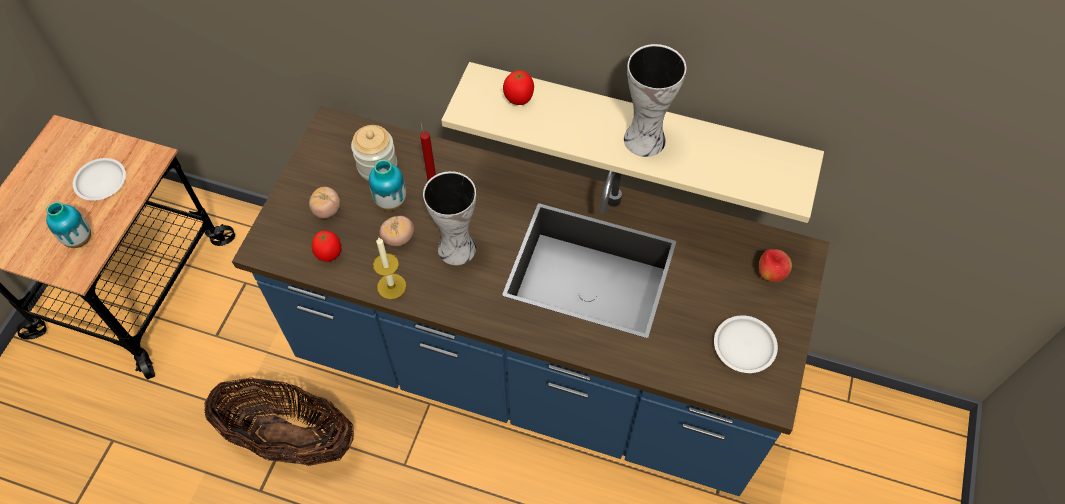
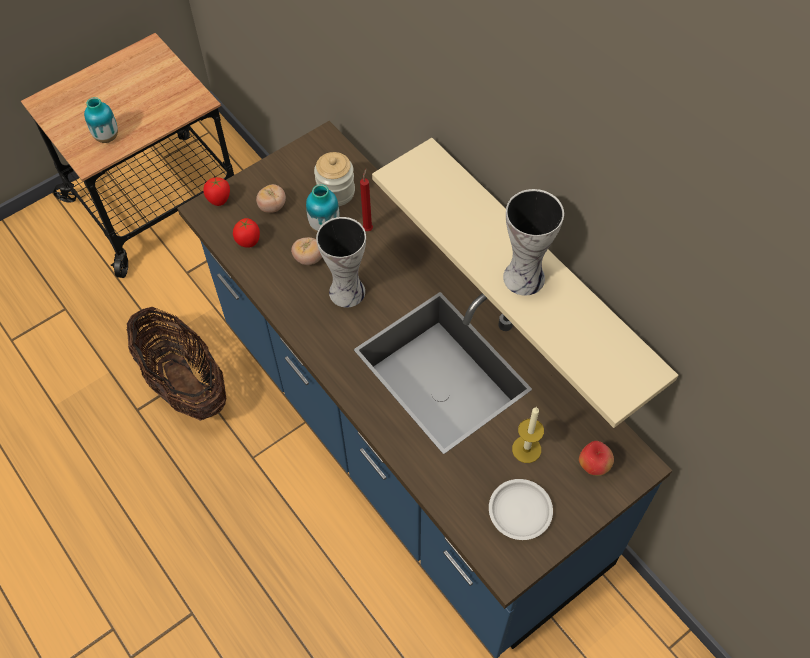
camera: 35 degrees right, 0 degrees up
white plate [73,158,126,201] -> none
candle [373,237,406,299] -> candle moved to [512,407,544,463]
tomato [503,70,534,105] -> tomato moved to [204,177,230,206]

